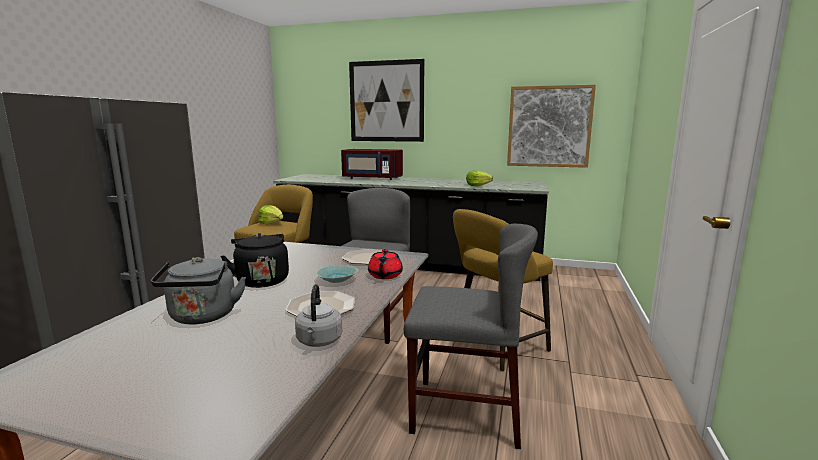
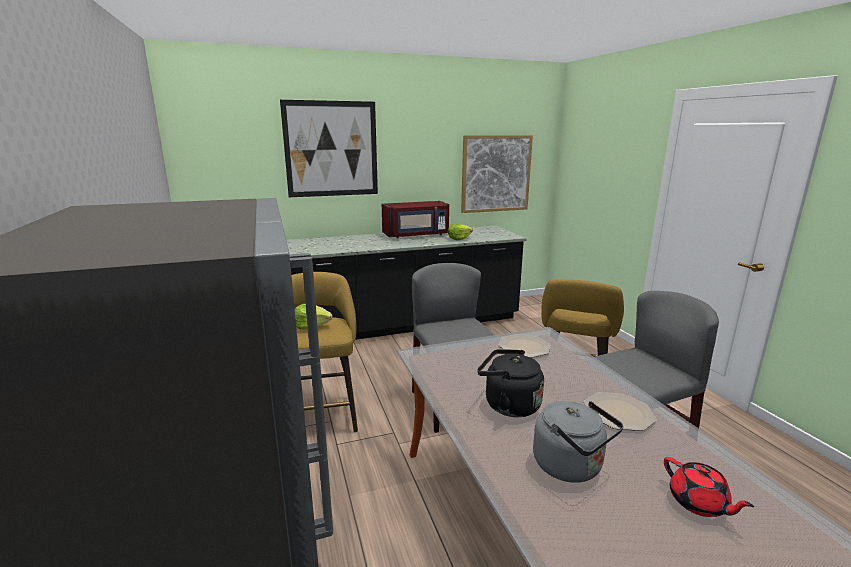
camera: 35 degrees left, 5 degrees up
grey kettle [295,284,342,347] -> none
turquoise bowl [316,265,358,283] -> none
red microwave [341,149,403,180] -> red microwave moved to [382,201,449,239]
red teapot [368,249,403,279] -> red teapot moved to [664,457,754,517]

